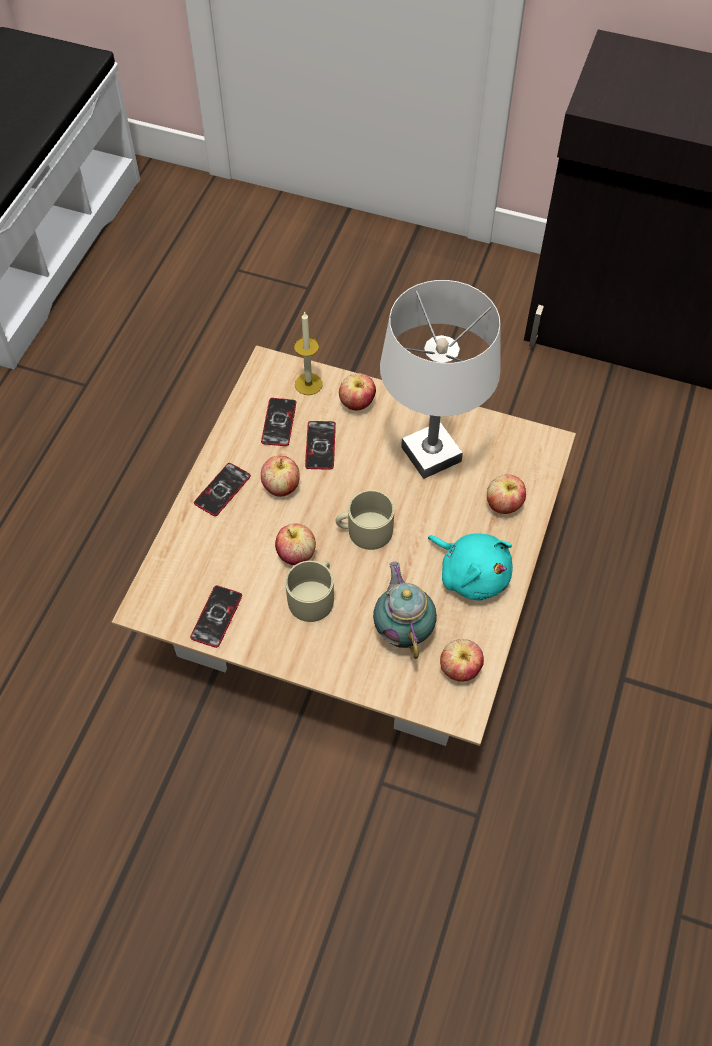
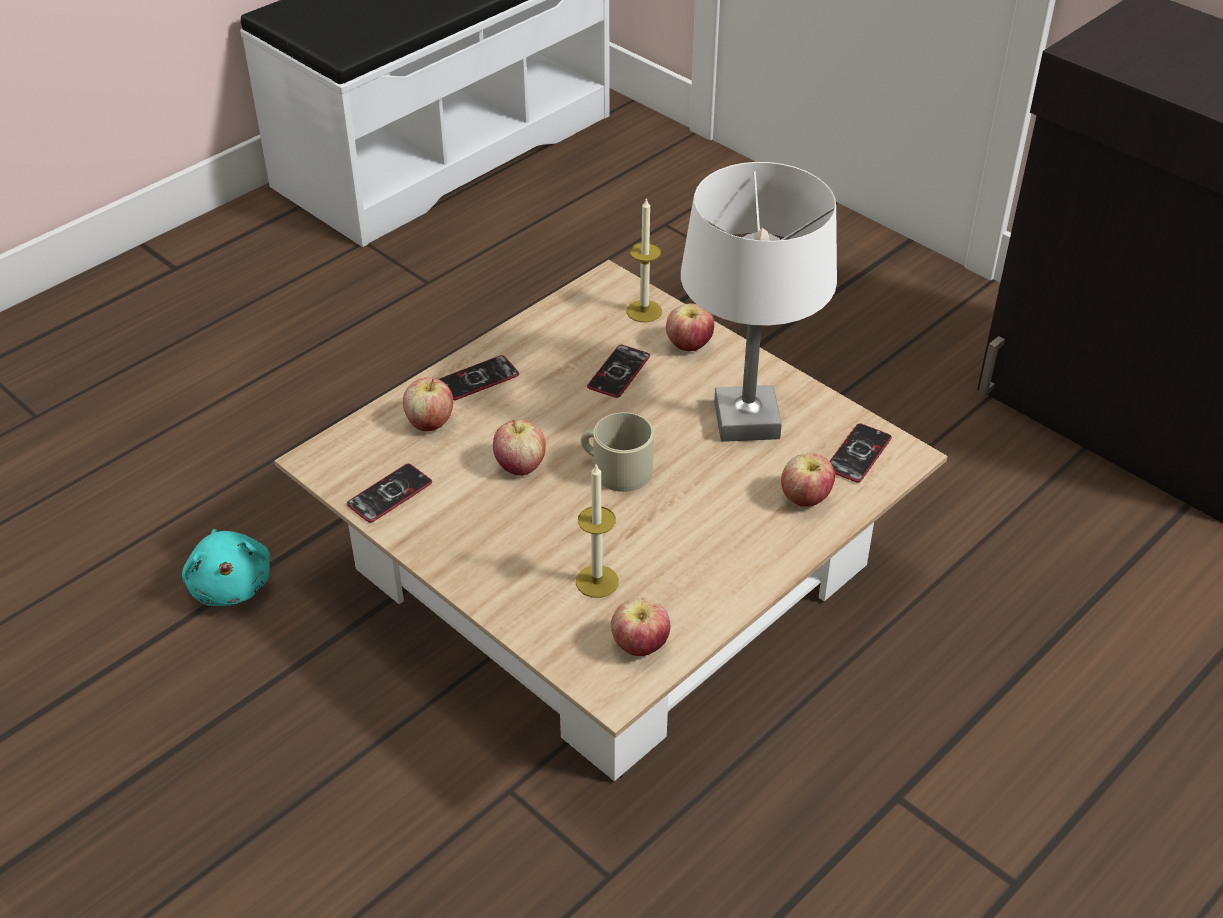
camera: 25 degrees right, 15 degrees down
phone [261,398,296,446] -> phone moved to [830,423,892,483]
apple [261,456,300,497] -> apple moved to [403,377,453,431]
beige mug [285,561,334,622] -> none
teapot [373,562,437,659] -> candle [576,463,619,598]
turquoise plush toy [428,533,513,601] -> turquoise plush toy moved to [182,529,270,606]

